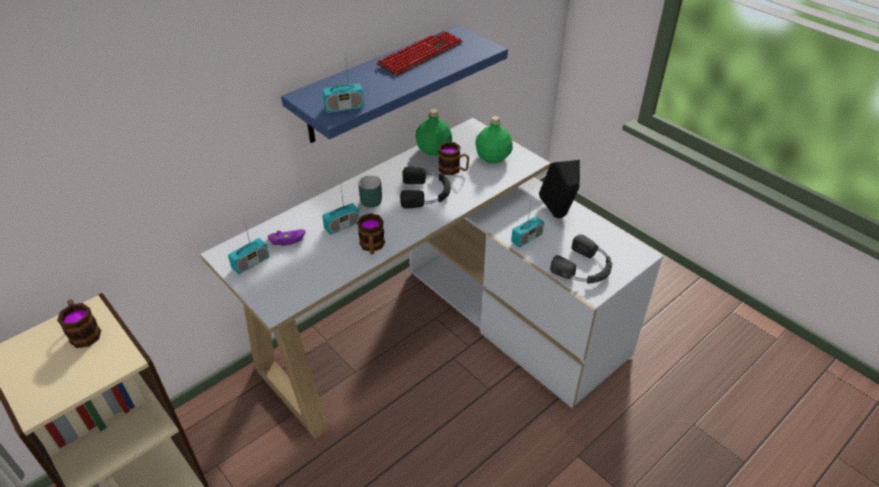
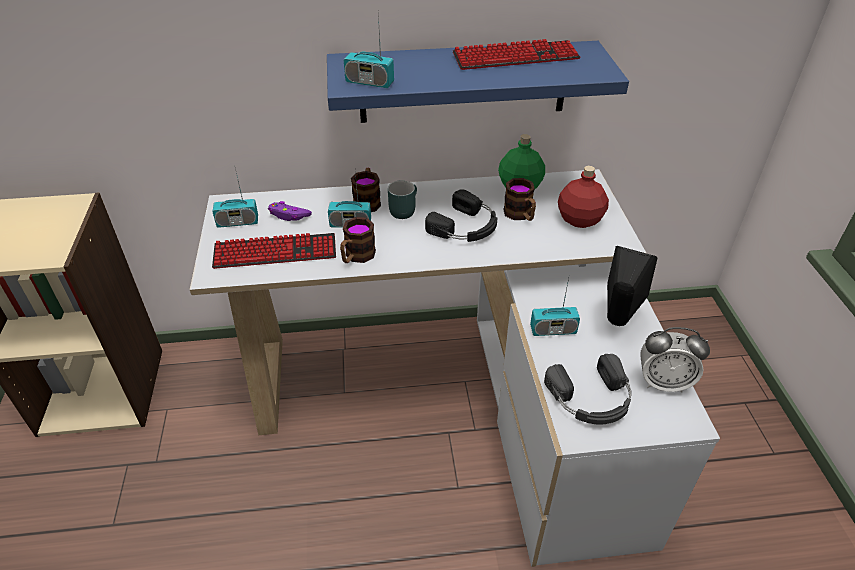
camera: 35 degrees right, 0 degrees up
mug [57,299,101,348] -> mug moved to [351,168,381,212]
green bottle [475,116,513,164] -> red bottle [558,166,609,228]
none -> keyboard [212,233,336,269]
none -> alarm clock [640,327,710,393]

